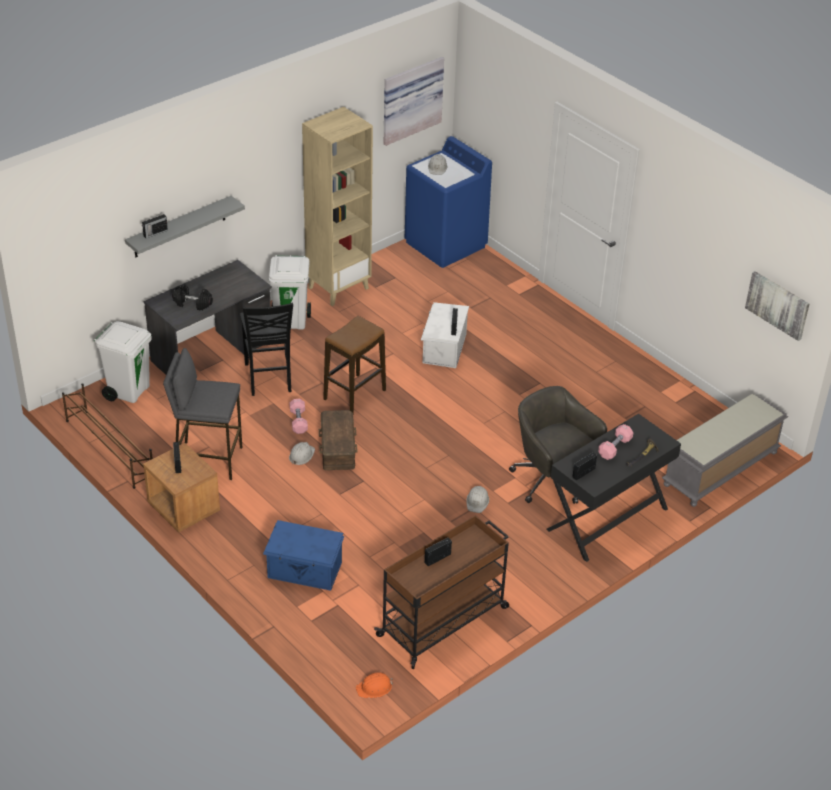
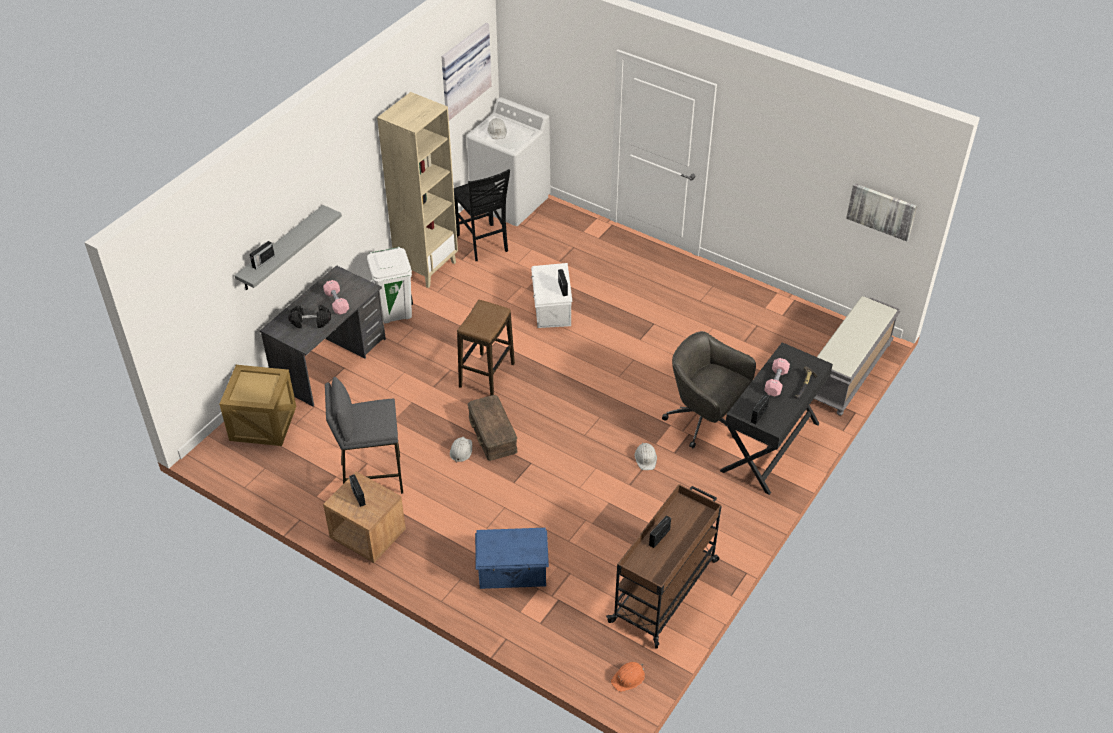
camera: 15 degrees left, 5 degrees up
brown shoe rack [62,383,153,489] -> none
white trash can [94,321,152,403] -> crate [219,365,296,446]
black chair [240,303,293,396] -> black chair moved to [454,169,510,261]
pink dumbbell [289,399,308,434] -> pink dumbbell moved to [323,280,349,315]
blue washing machine [405,136,492,268] -> white washing machine [467,97,550,226]

